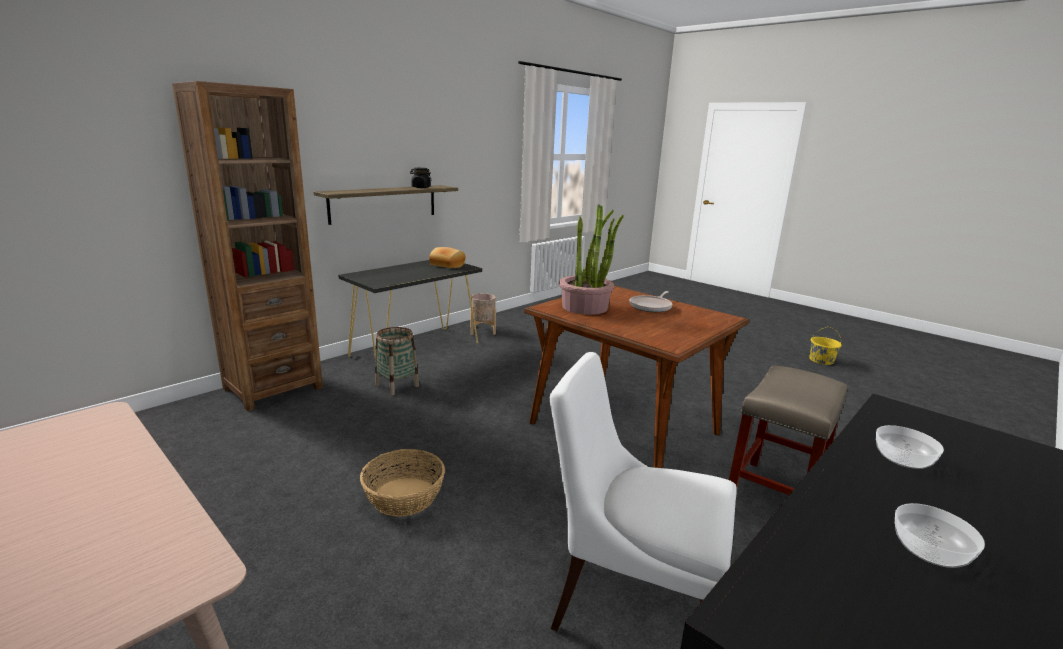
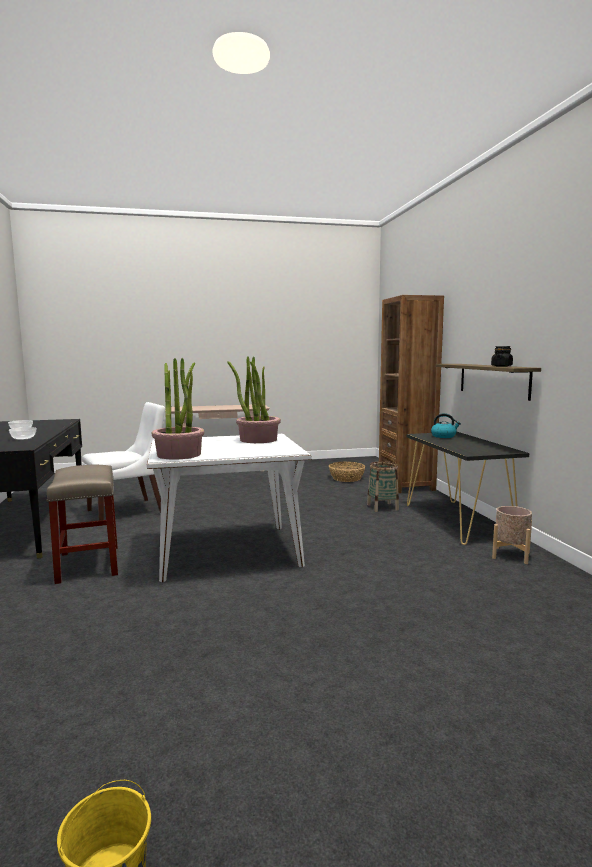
camera: 125 degrees right, 10 degrees down
basket [360,449,445,517] -> basket moved to [329,462,365,482]
bread [429,247,466,268] -> none
brown dining table [524,286,749,468] -> white dining table [147,434,311,582]
frying pan [630,291,672,312] -> none
none -> potted plant [151,358,204,460]
none -> kettle [431,413,461,438]

